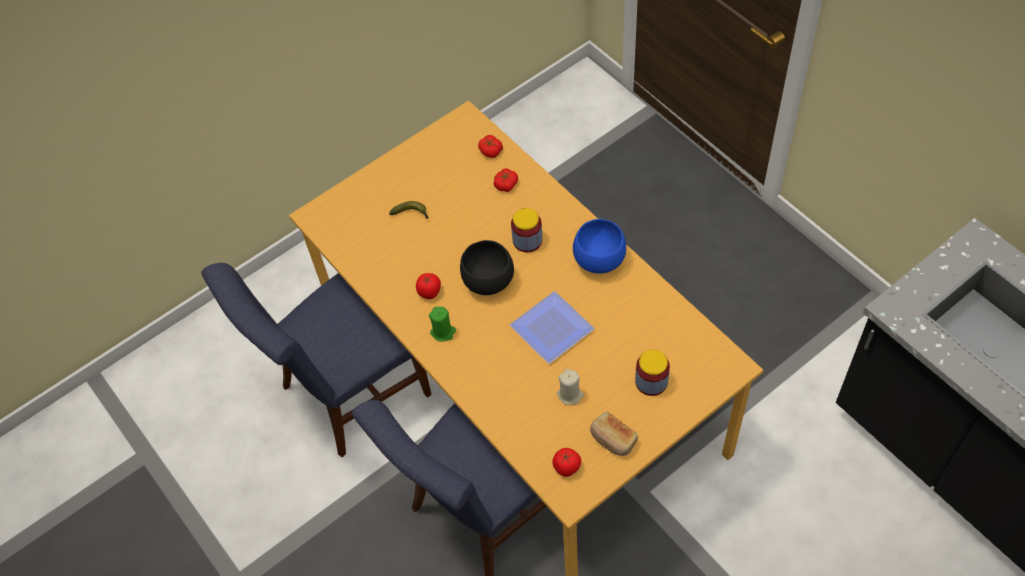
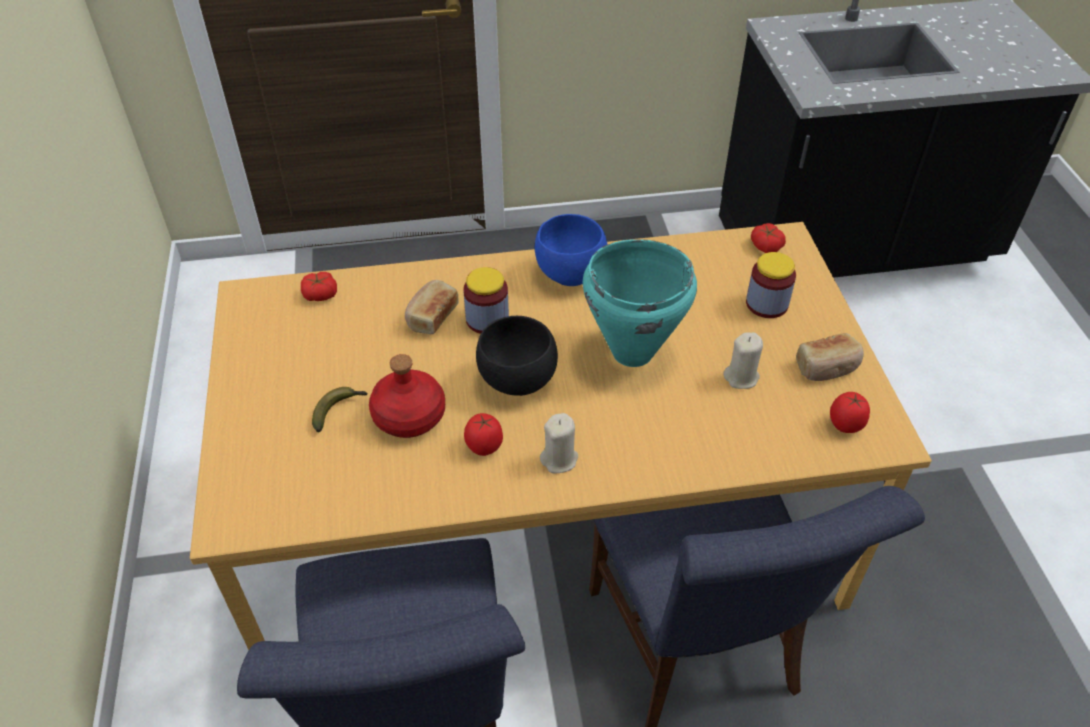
camera: 65 degrees left, 10 degrees down
green candle [429,307,456,342] -> beige candle [540,413,578,473]
tomato [493,168,518,192] -> tomato moved to [751,223,786,253]
plate [510,291,594,364] -> turquoise cooking pot [583,239,697,367]
none -> red bottle [369,354,445,438]
none -> bread [405,280,459,334]

